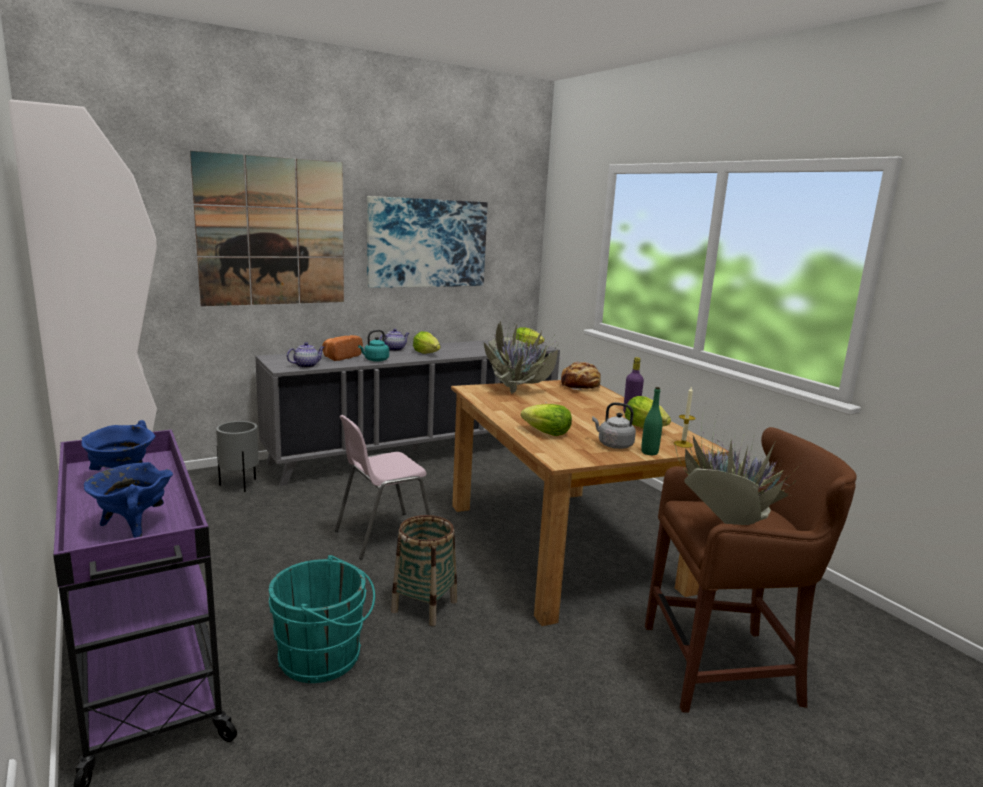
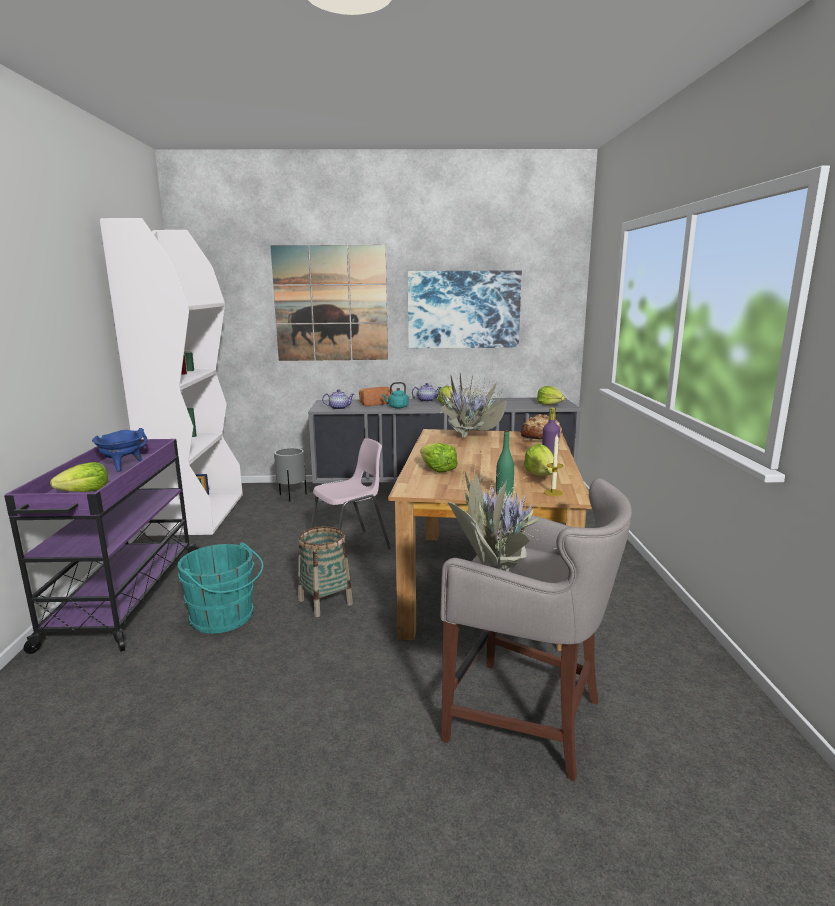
camera: 30 degrees right, 0 degrees up
blue cooking pot [84,462,173,538] -> lettuce [50,462,108,492]
pink chair [335,415,430,560] -> pink chair turned 150 degrees clockwise [310,438,391,549]
grey kettle [592,402,636,449] -> none
brown stool [645,427,857,712] -> grey stool [440,478,632,782]

